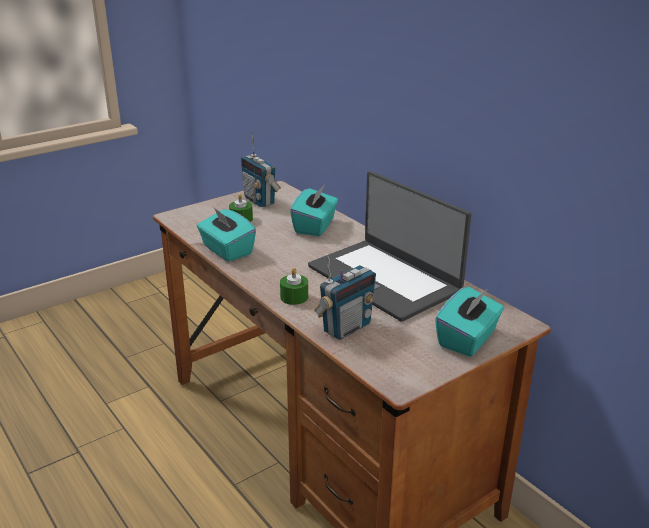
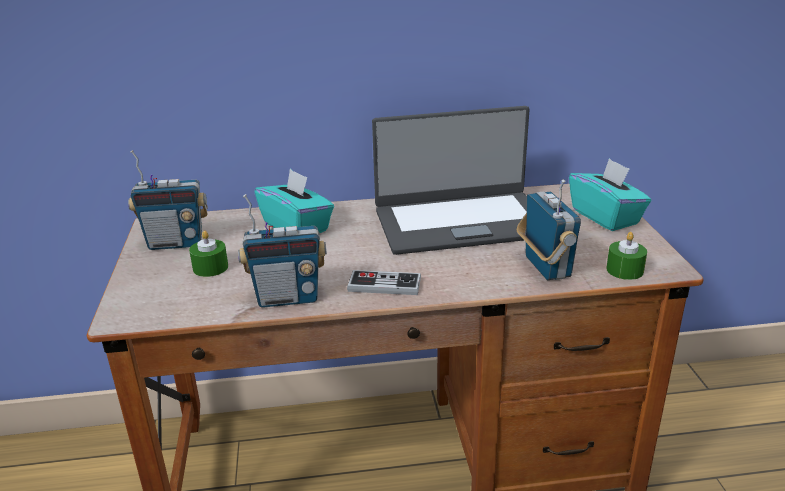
camera: 60 degrees left, 0 degrees up
turquoise tissue box [197,208,256,262] -> radio [238,194,327,308]
green candle [280,268,308,305] -> green candle moved to [606,232,647,280]
none -> game controller [347,270,421,295]

